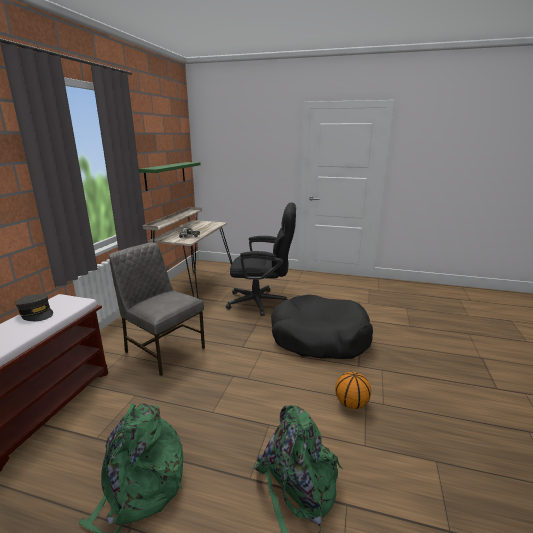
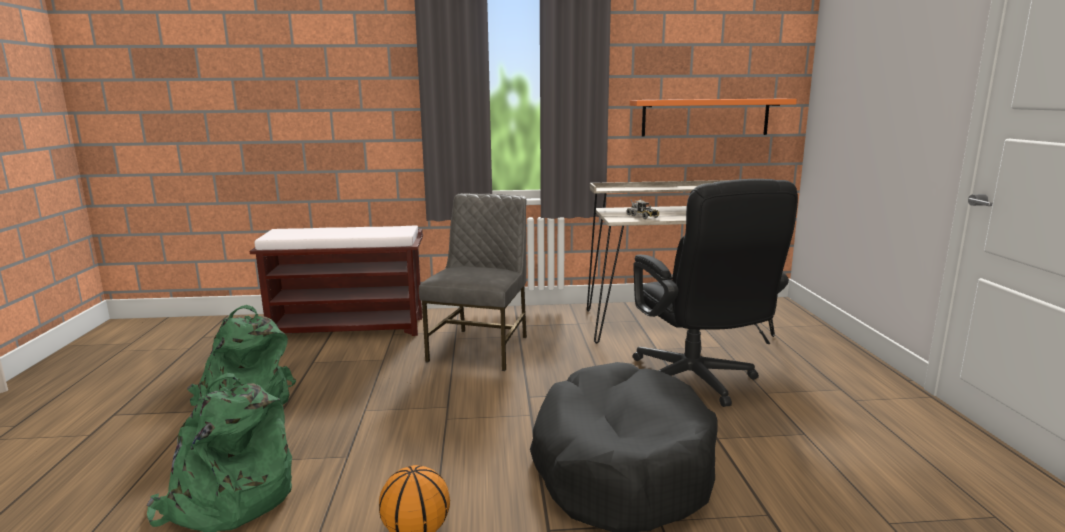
camera: 70 degrees right, 5 degrees down
grey cap [16,294,53,321] -> none
green shelf [139,162,200,191] -> orange shelf [630,99,797,137]

